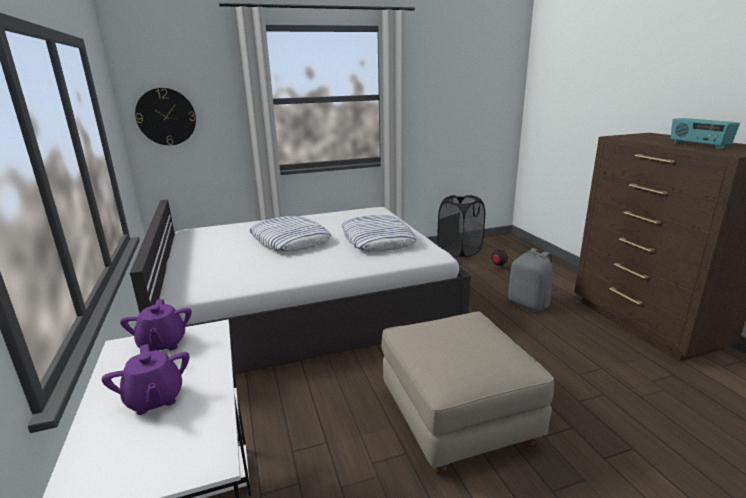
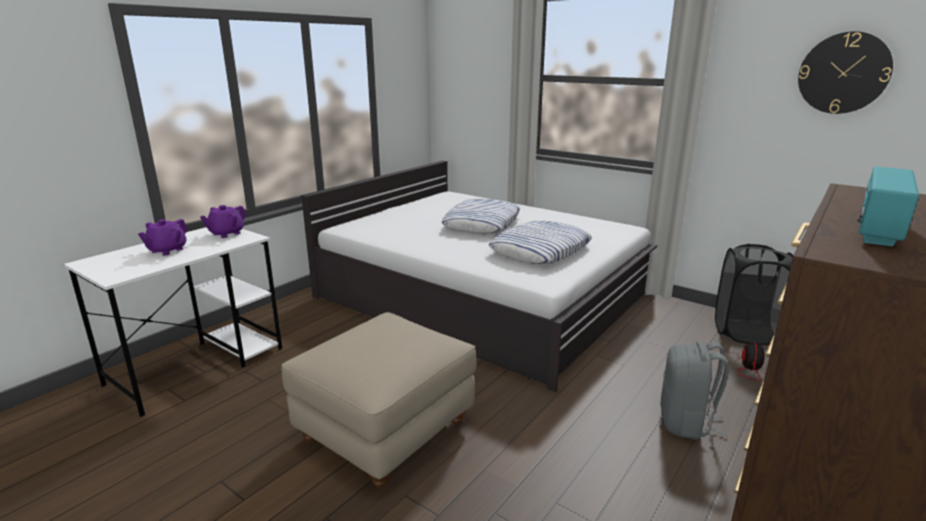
camera: 55 degrees right, 0 degrees up
wall clock [135,88,196,145] -> wall clock moved to [798,31,893,114]

